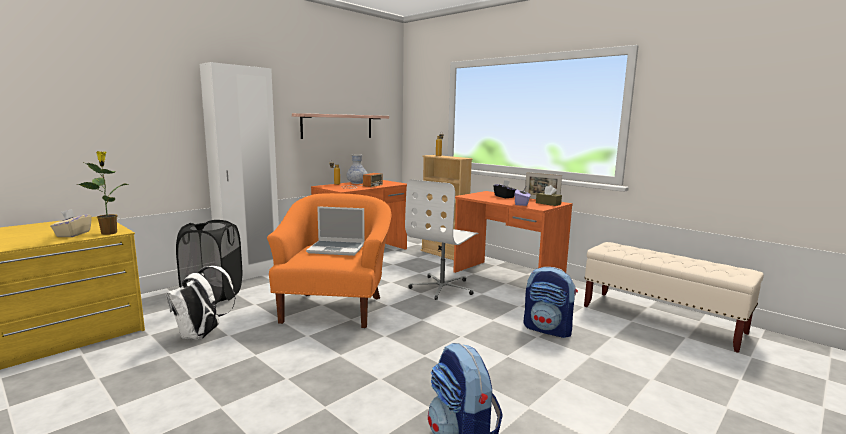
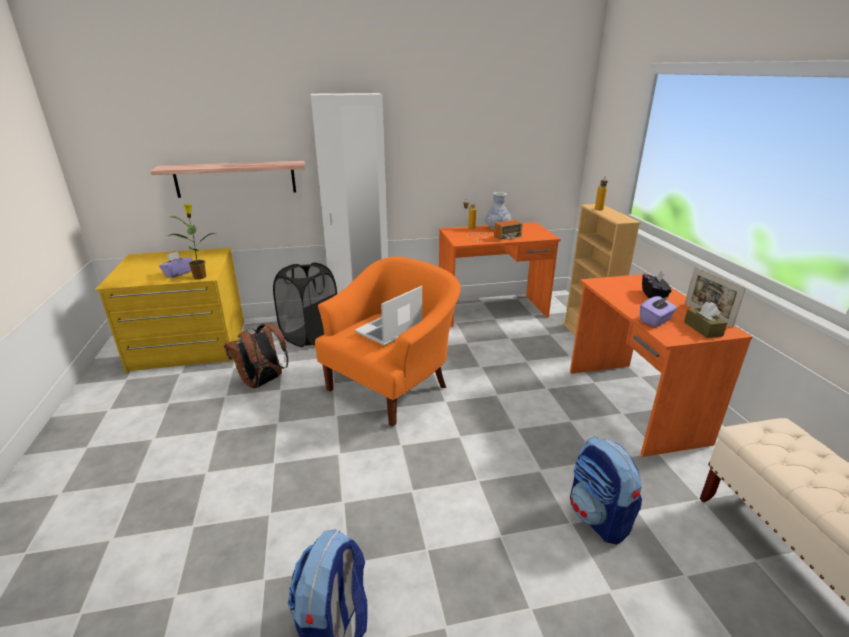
camera: 35 degrees right, 15 degrees up
beige tissue box [50,209,92,237] -> purple tissue box [159,251,193,278]
white backpack [166,266,236,340] -> brown backpack [224,323,288,388]
shelf [292,113,389,139] -> shelf moved to [150,161,305,198]
laptop [306,206,365,256] -> laptop turned 90 degrees clockwise [354,286,422,346]
white office chair [405,179,478,300] -> none

